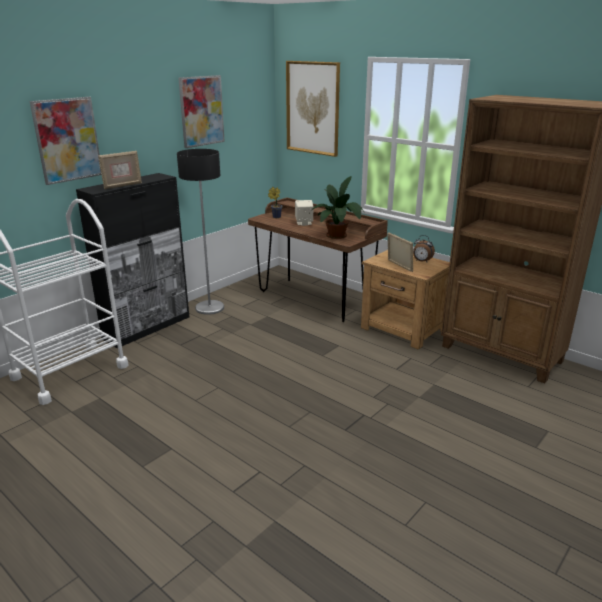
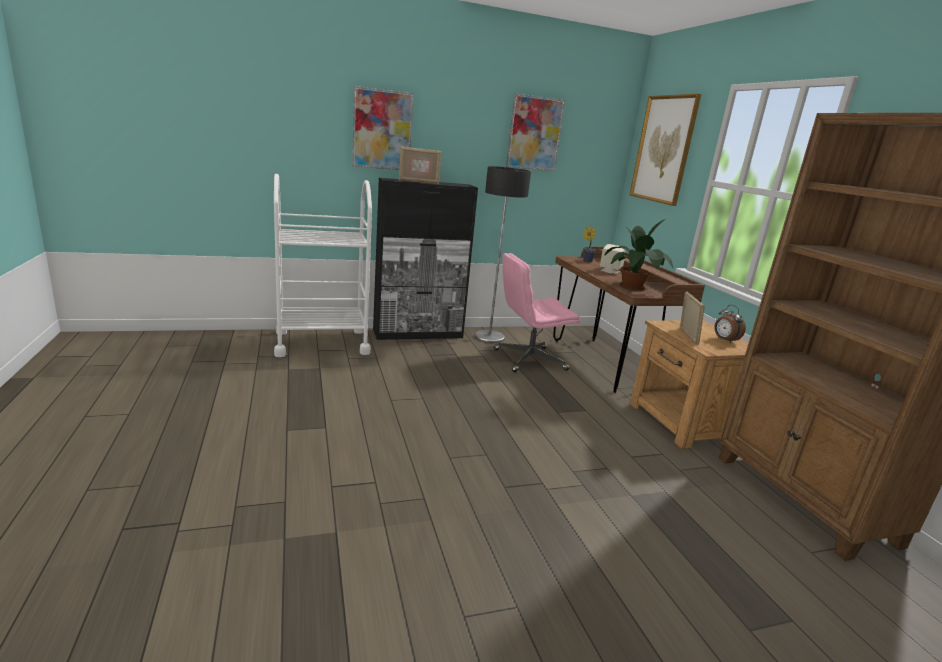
camera: 30 degrees right, 5 degrees down
none -> pink office chair [494,253,579,373]

